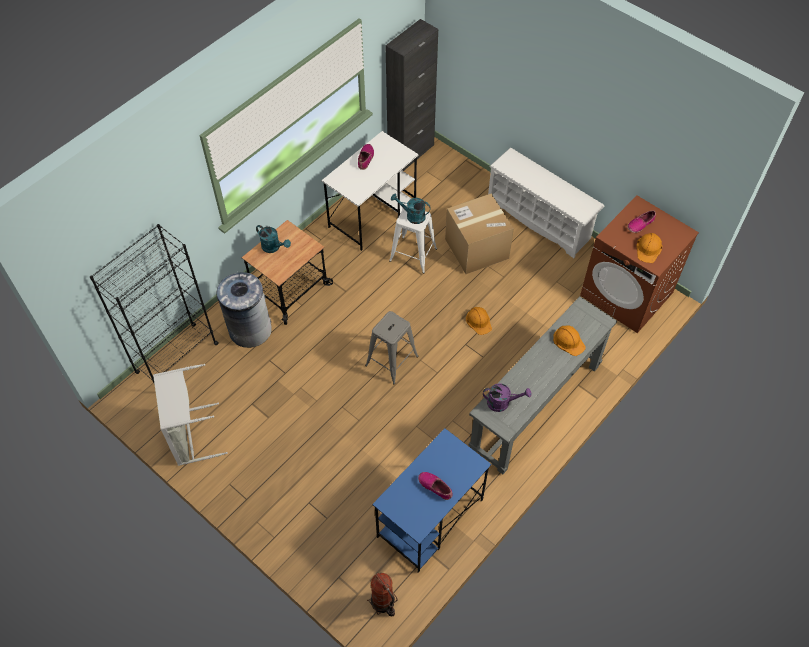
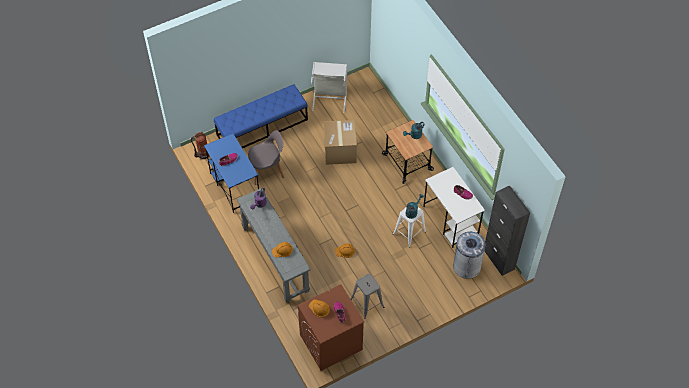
camera: 110 degrees right, 0 degrees up
black bookcase [90,224,218,385] -> none
grey trash can [216,271,272,348] -> grey trash can moved to [453,232,486,279]
grey stool [365,311,419,385] -> grey stool moved to [351,274,384,319]
cardboard box [445,194,514,274] -> cardboard box moved to [324,120,357,165]
white shoe rack [488,148,604,258] -> none
none -> blue bench [214,84,308,148]
none -> grey chair [248,130,284,185]

